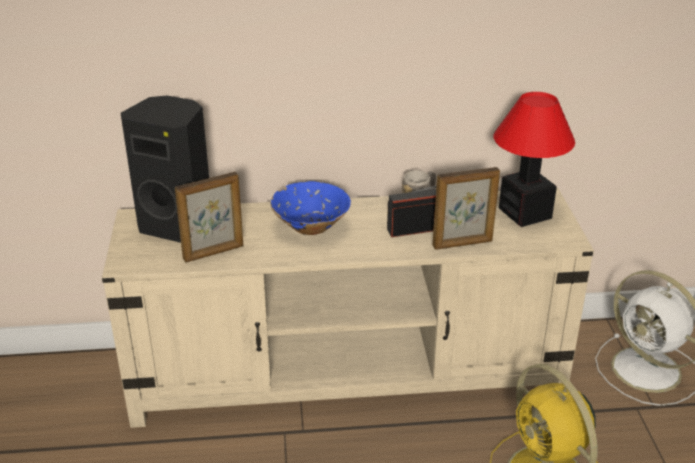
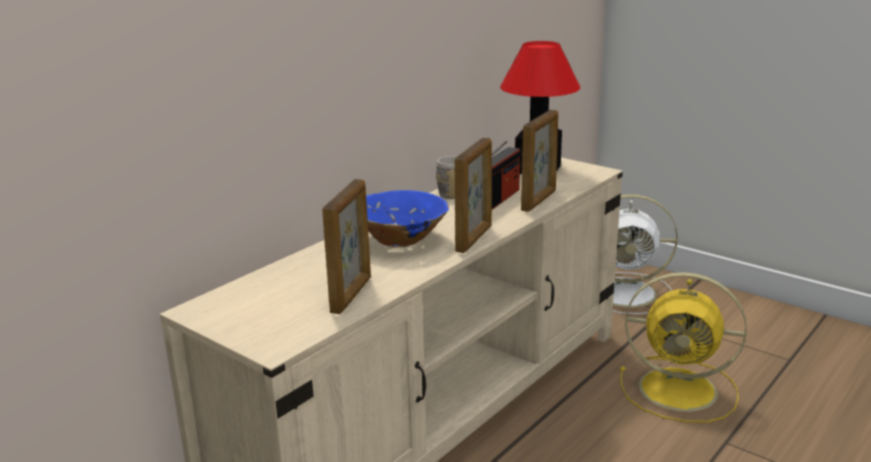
camera: 45 degrees left, 10 degrees down
black speaker [121,96,209,243] -> none
none -> picture frame [455,138,492,253]

